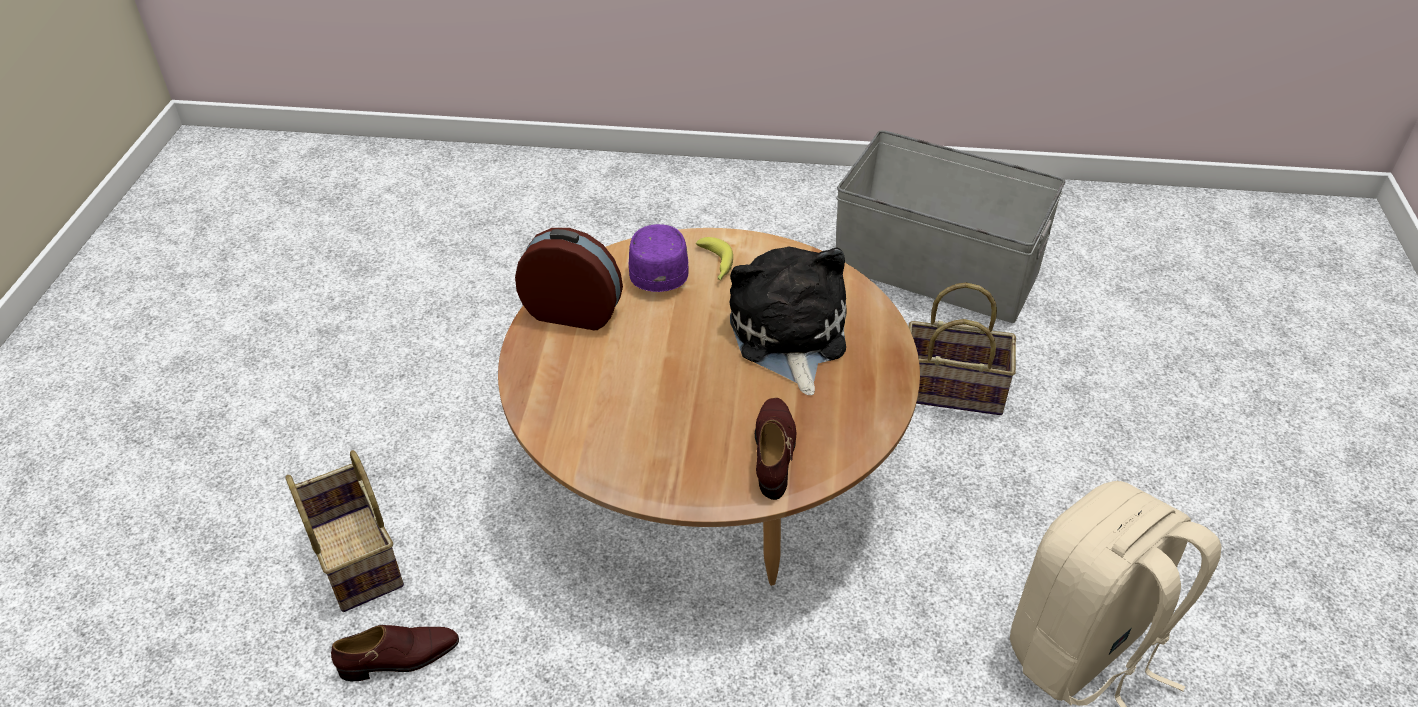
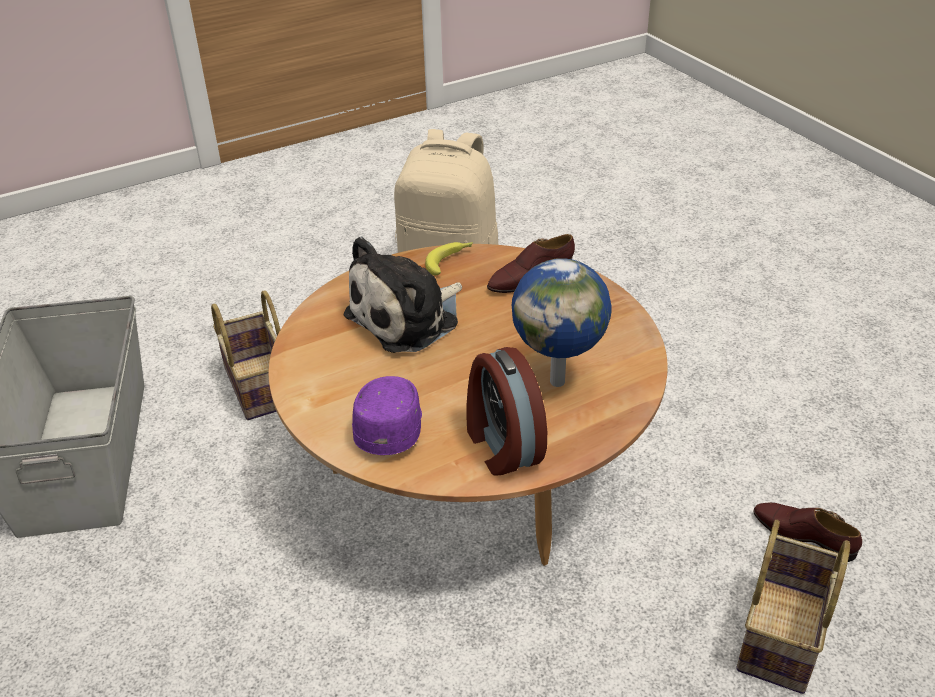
camera: 125 degrees left, 5 degrees down
purple cap [629,224,689,292] -> purple cap turned 135 degrees clockwise [352,376,422,455]
banana [696,237,733,280] -> banana moved to [425,242,473,275]
none -> globe [512,258,612,387]

